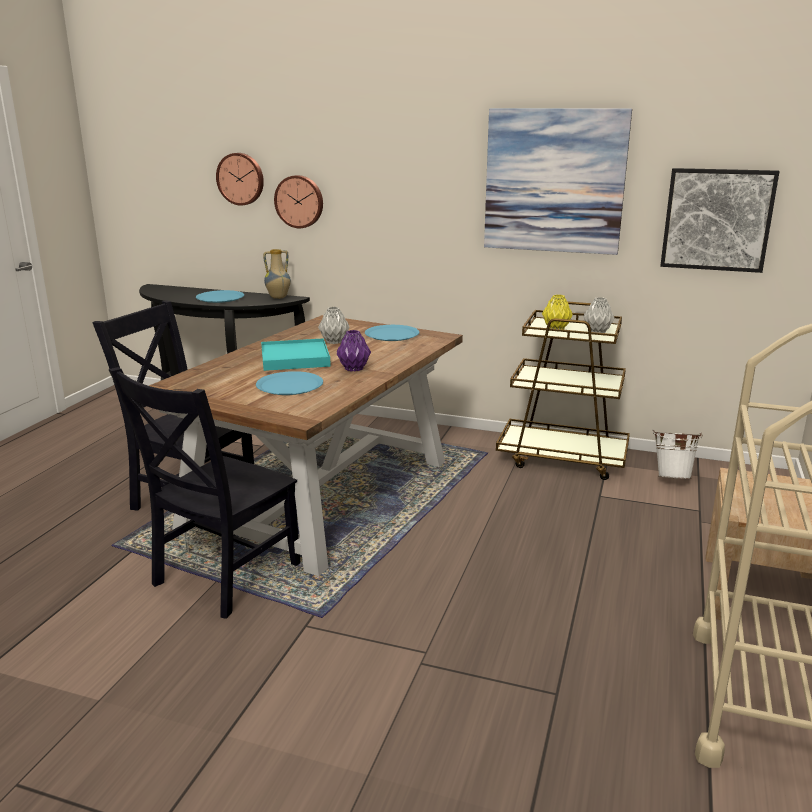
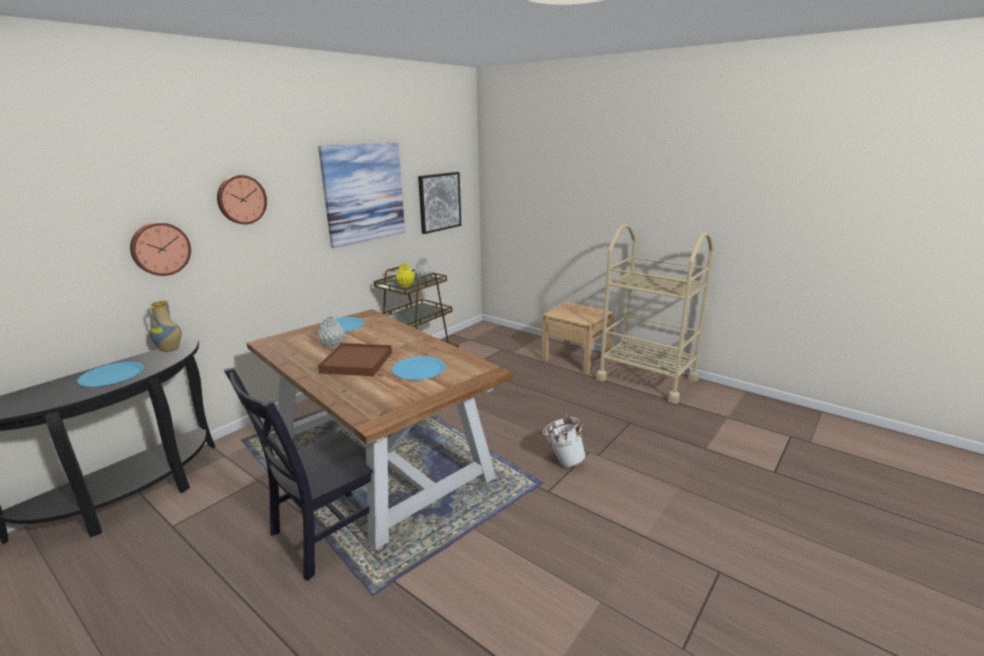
camera: 70 degrees left, 0 degrees up
black chair [108,367,301,619] -> none
wall clock [216,153,264,206] -> wall clock moved to [217,175,267,224]
turquoise tray [261,338,331,371] -> brown tray [318,343,392,376]
purple vase [337,330,371,372] -> none
white bucket [653,429,703,479] -> white bucket moved to [543,415,586,467]

